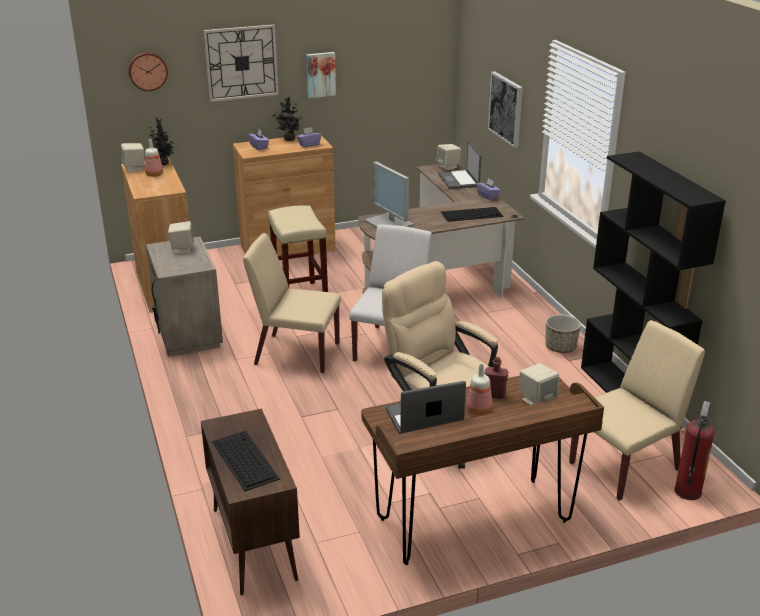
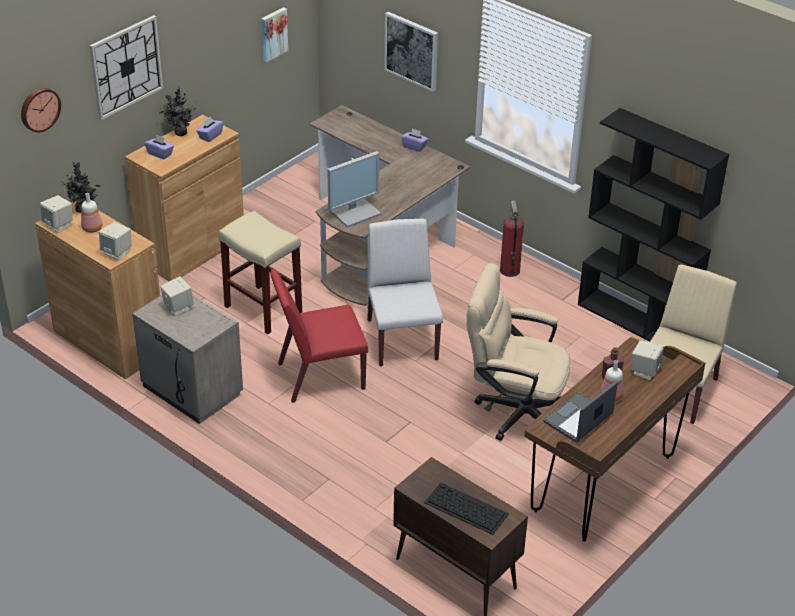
camera: 30 degrees left, 10 degrees up
beige chair [243,233,341,373] -> red chair [270,269,368,403]
picture [306,52,336,98] -> picture moved to [261,7,288,62]
monitor [365,161,414,228] -> monitor turned 60 degrees counterclockwise [327,151,381,228]
beige speaker [436,144,461,170] -> beige speaker moved to [99,222,132,260]
laptop [438,142,481,189] -> none
keyboard [441,207,503,222] -> none
planter [545,314,581,353] -> none
fire extinguisher [674,401,715,500] -> fire extinguisher moved to [500,200,524,277]

